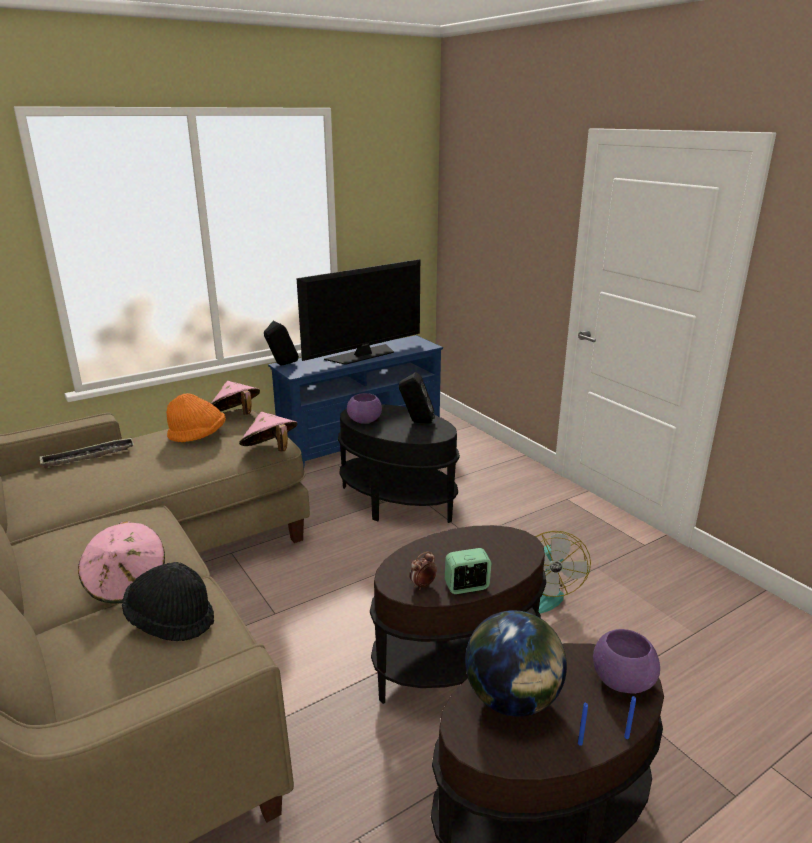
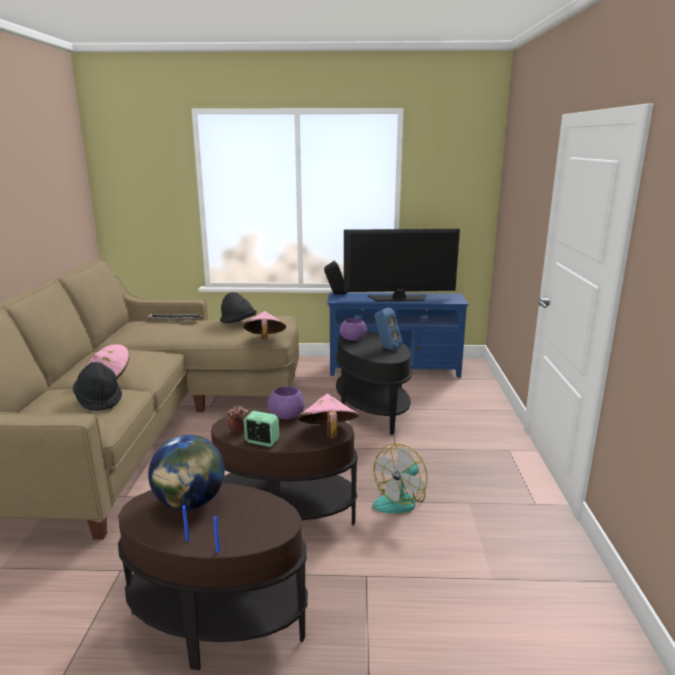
camera: 35 degrees right, 5 degrees down
orange hat [167,393,226,442] -> black hat [220,292,257,323]
pink hat [211,381,260,415] -> pink hat moved to [297,394,359,439]
black speaker [399,372,435,423] -> blue speaker [375,308,402,350]
purple bowl [593,629,660,694] -> purple bowl moved to [268,386,305,419]

